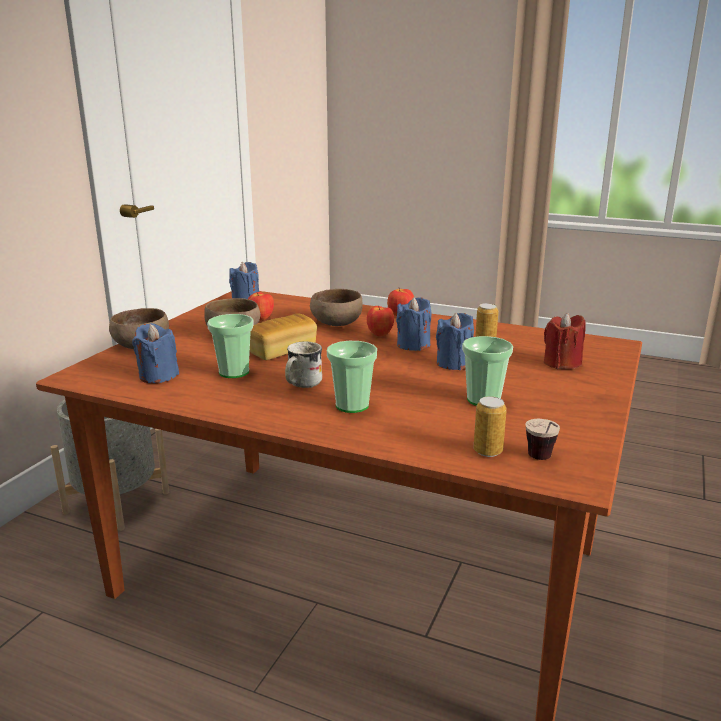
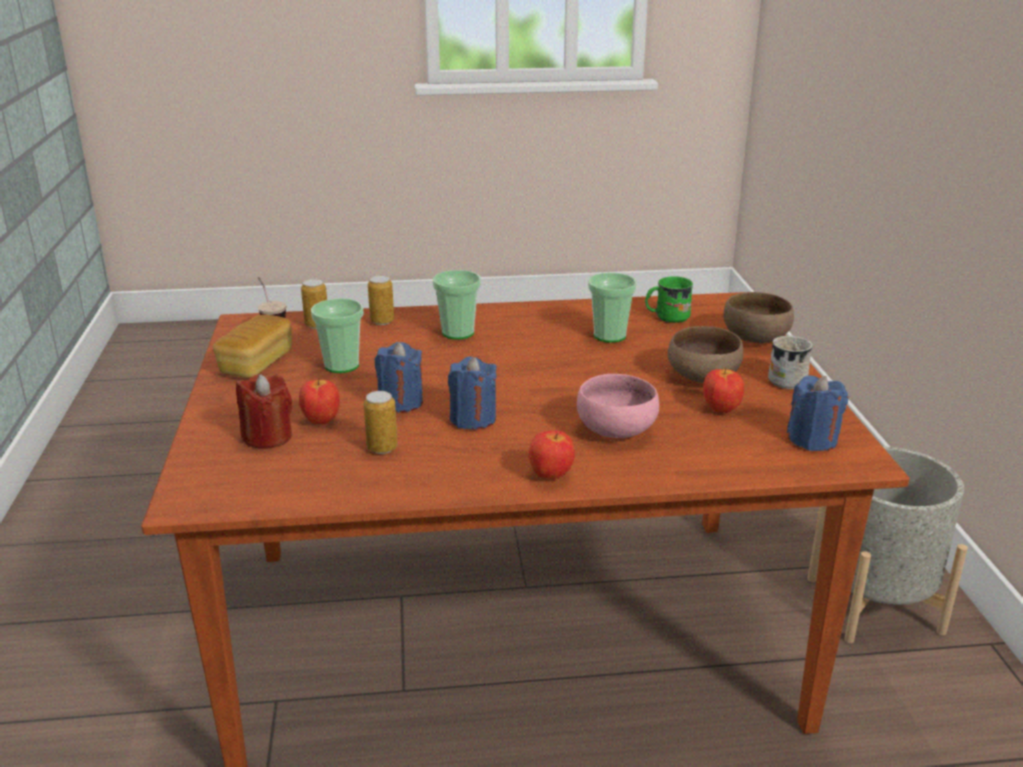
camera: 150 degrees right, 5 degrees up
blue candle [132,323,179,383] -> green mug [645,276,693,323]
bread [250,313,317,360] -> bread moved to [213,315,292,378]
white mug [285,341,322,388] -> white mug moved to [768,336,813,389]
brown bowl [310,289,363,326] -> pink bowl [577,374,659,438]
apple [367,306,394,336] -> apple moved to [299,378,340,424]
none -> can [368,275,394,325]

